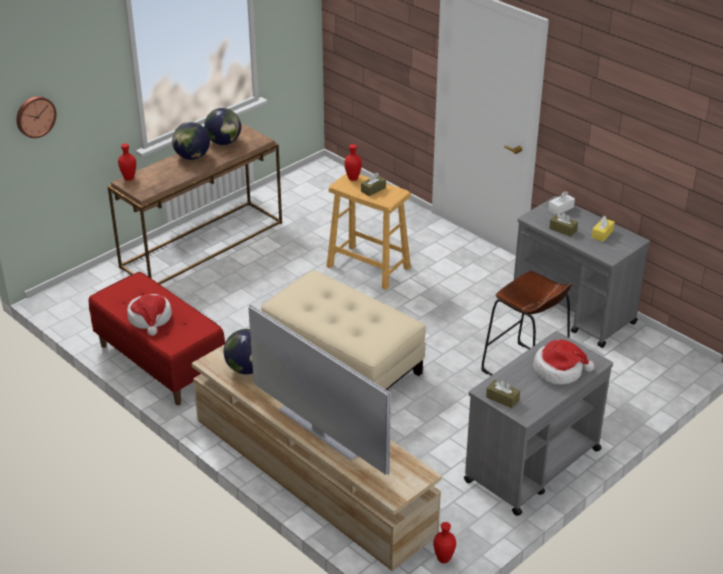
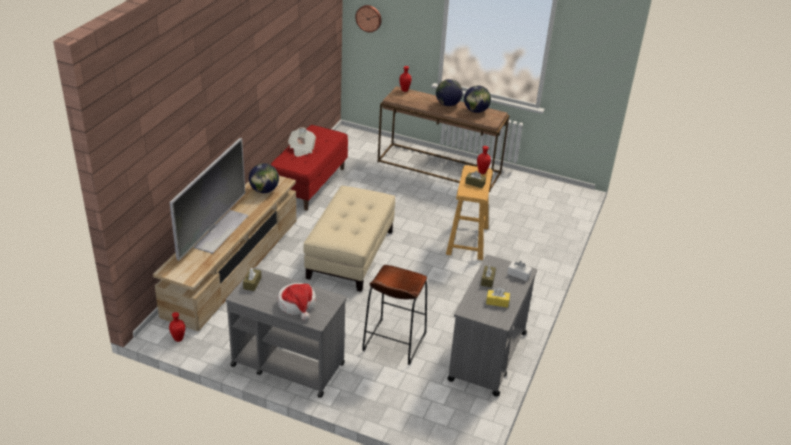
camera: 65 degrees right, 0 degrees up
hat [127,294,172,336] -> newspaper [288,127,316,157]

